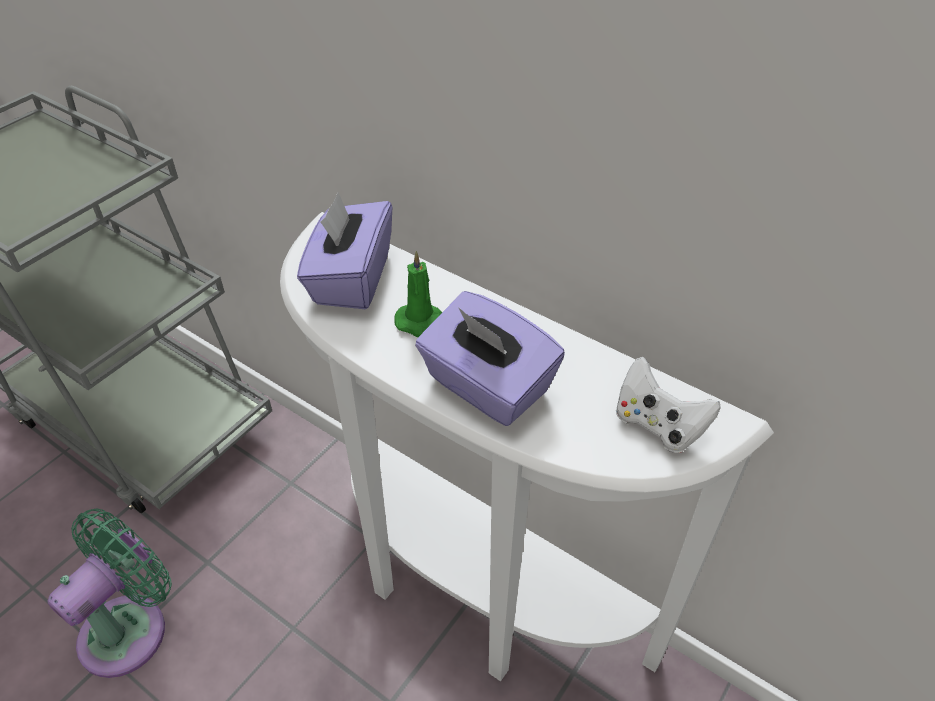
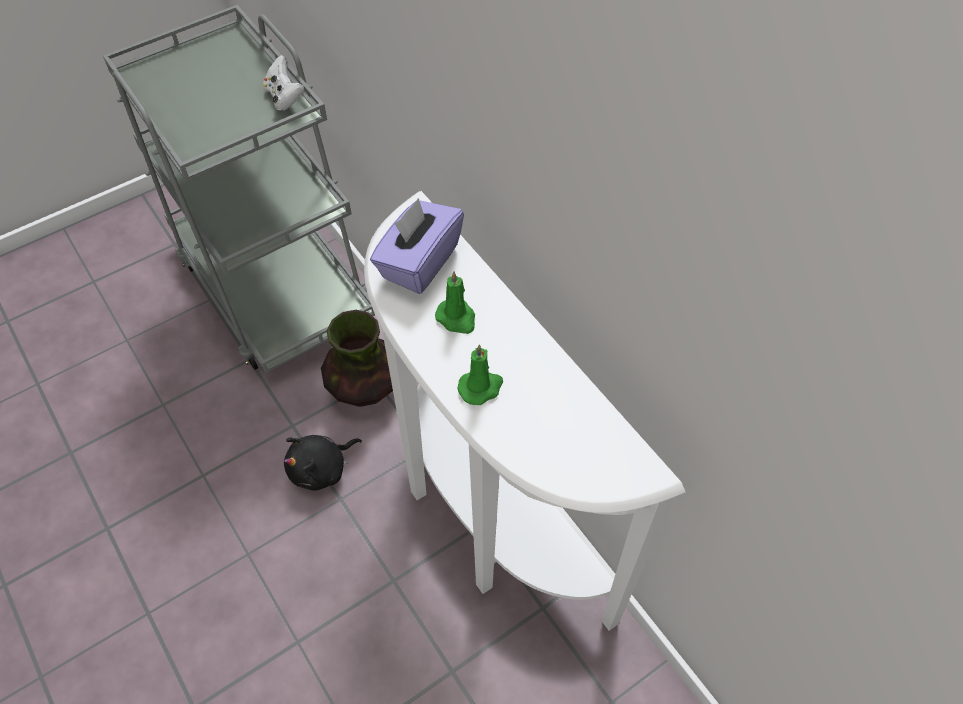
camera: 20 degrees right, 10 degrees up
green fan [47,508,172,678] -> none
purple tissue box [415,291,565,426] -> green candle [457,344,503,405]
white game controller [616,357,721,453] -> white game controller moved to [263,55,304,111]
none -> black plush toy [284,435,362,491]
none -> vase [321,310,393,407]

